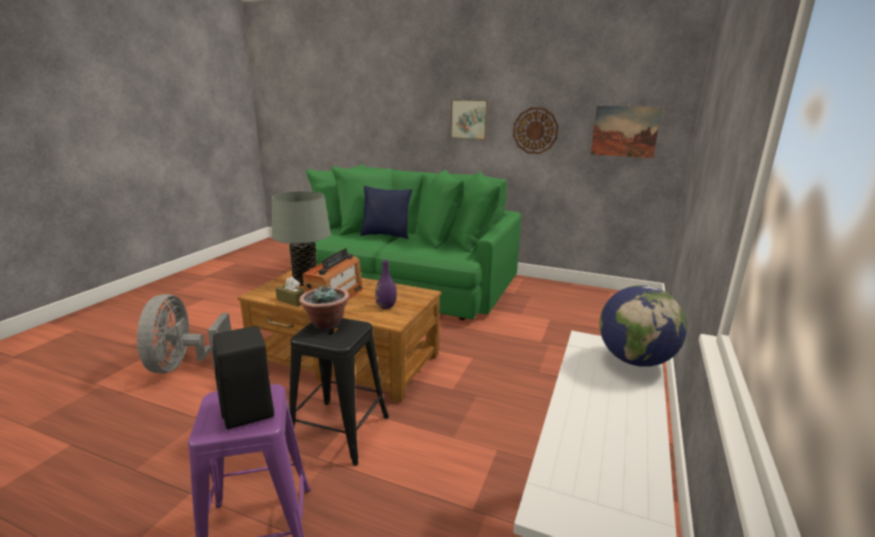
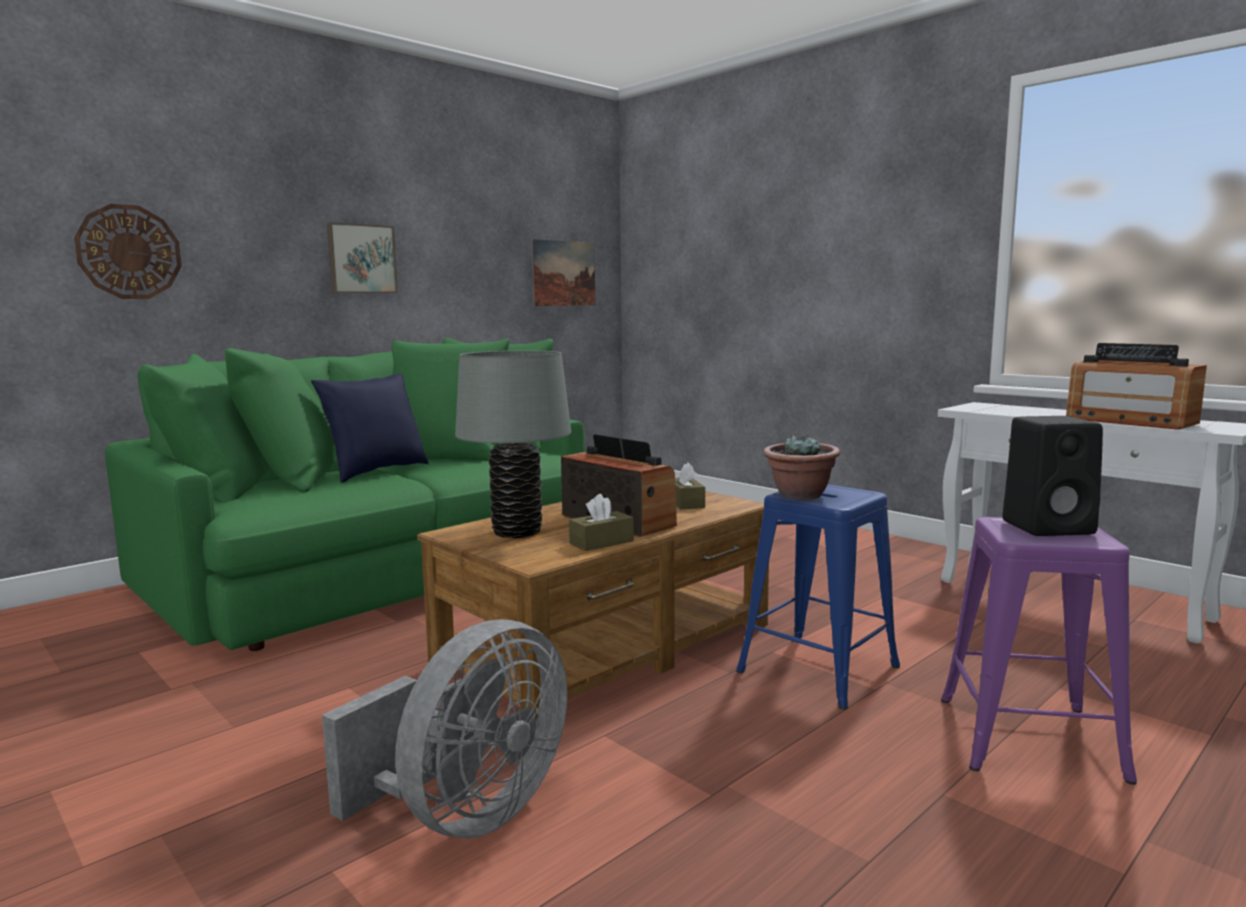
camera: 65 degrees left, 10 degrees down
grey fan [137,294,231,374] -> grey fan turned 75 degrees counterclockwise [322,619,567,839]
black stool [290,318,389,466] -> blue stool [736,484,900,710]
purple vase [375,260,397,309] -> brown tissue box [675,463,705,510]
wall clock [513,107,559,154] -> wall clock moved to [74,204,182,299]
globe [600,285,687,367] -> none
none -> radio [1066,343,1207,430]

